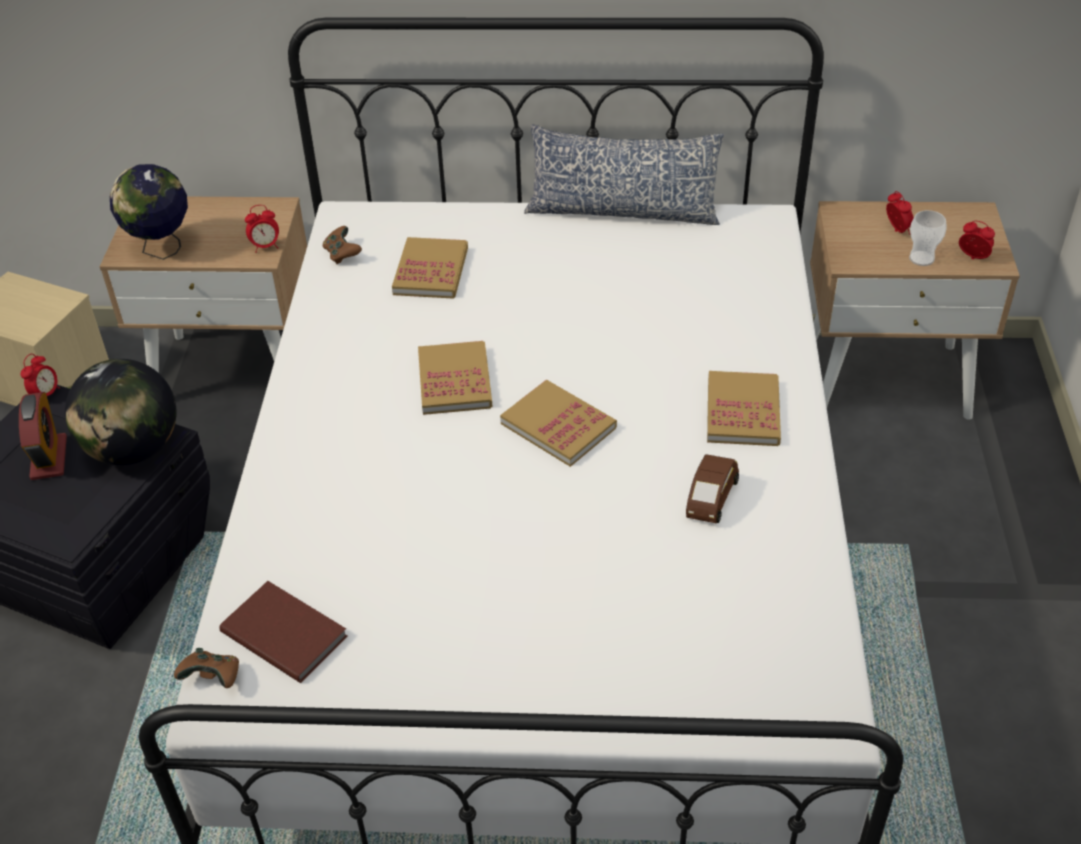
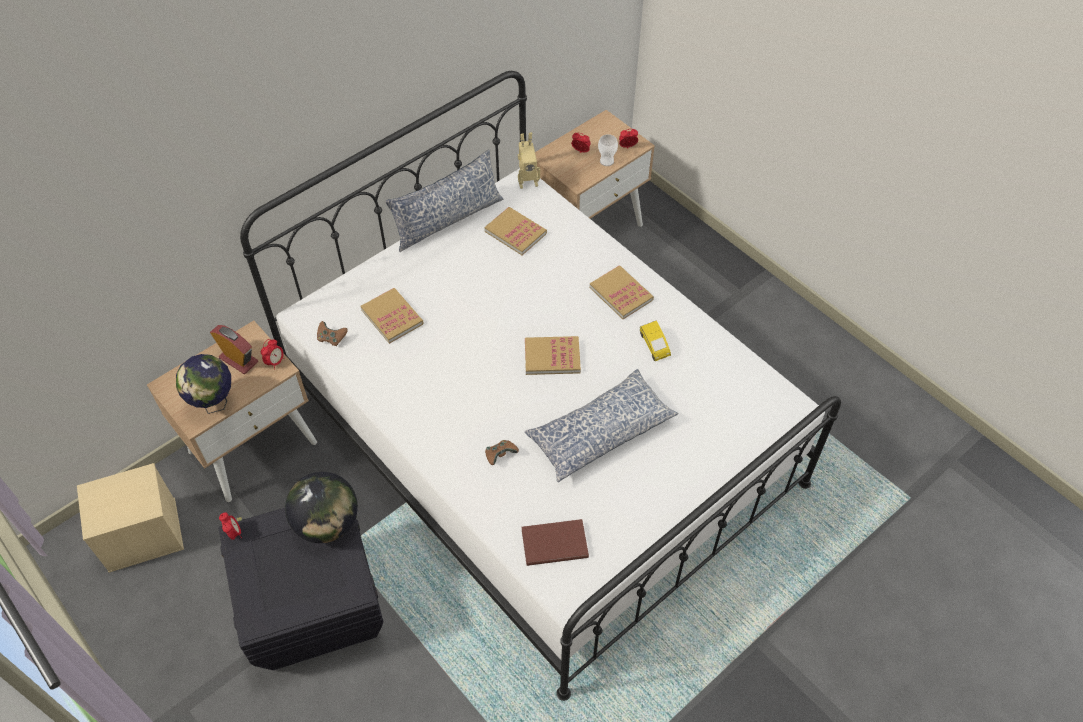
camera: 45 degrees left, 10 degrees up
alarm clock [19,392,67,480] -> alarm clock moved to [210,325,258,374]
brown game controller [174,648,239,688] -> brown game controller moved to [485,440,519,465]
book [418,341,492,415] -> book moved to [484,207,547,255]
brown toy car [686,454,739,524] -> yellow toy car [640,321,671,361]
none -> toy robot [518,133,540,189]
none -> pillow [525,369,678,482]

